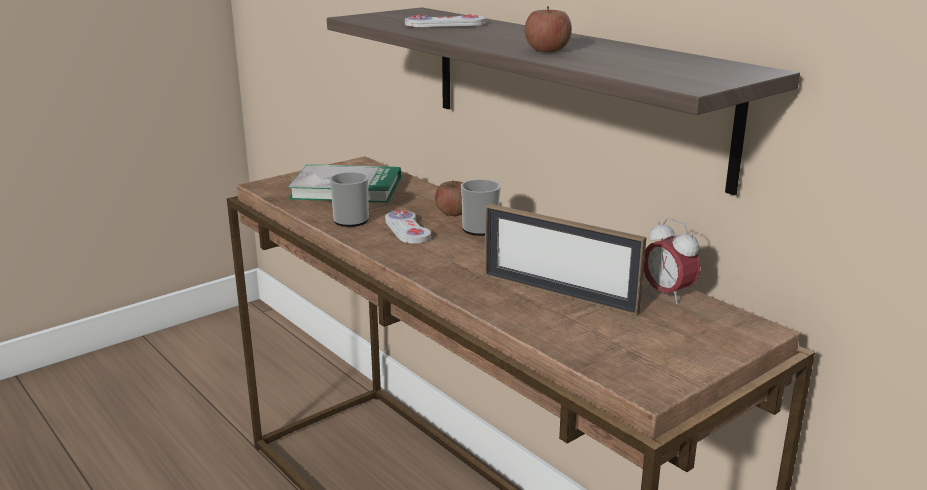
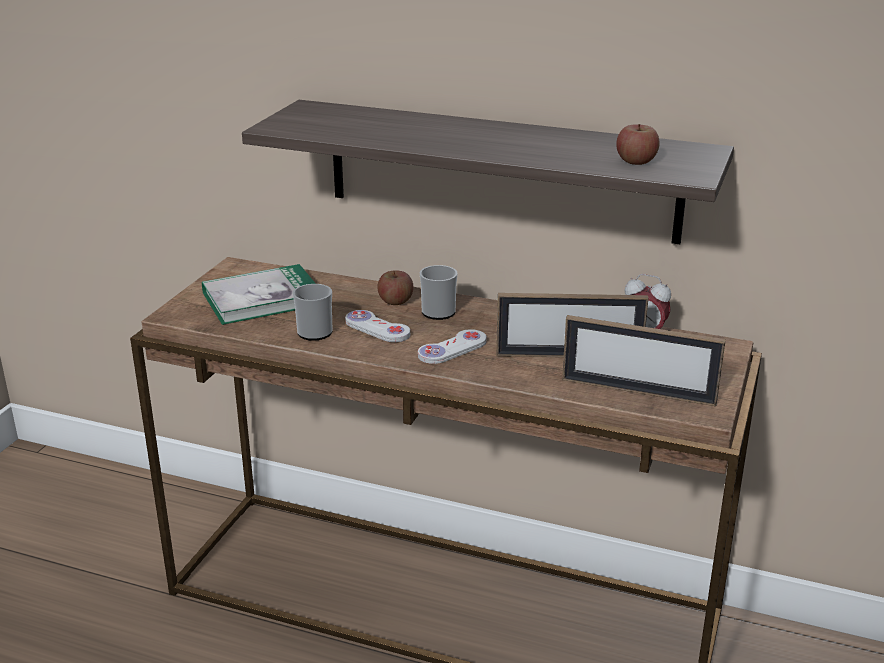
camera: 30 degrees left, 5 degrees up
white game controller [405,15,485,27] -> white game controller moved to [418,329,487,364]
apple [525,6,572,52] -> apple moved to [616,124,660,165]
none -> picture frame [562,315,726,406]

